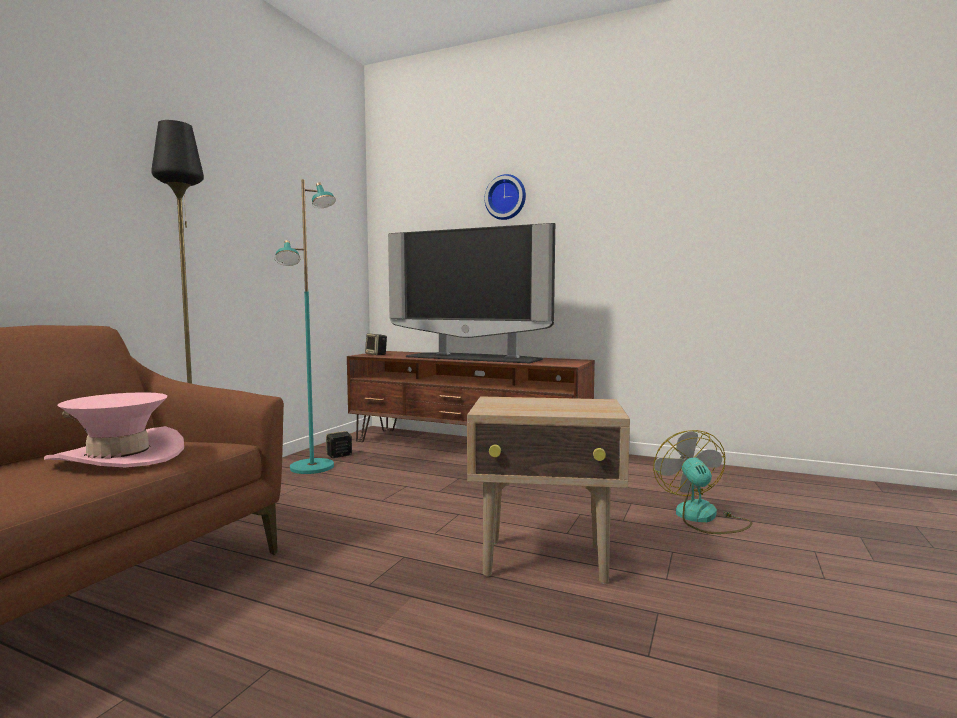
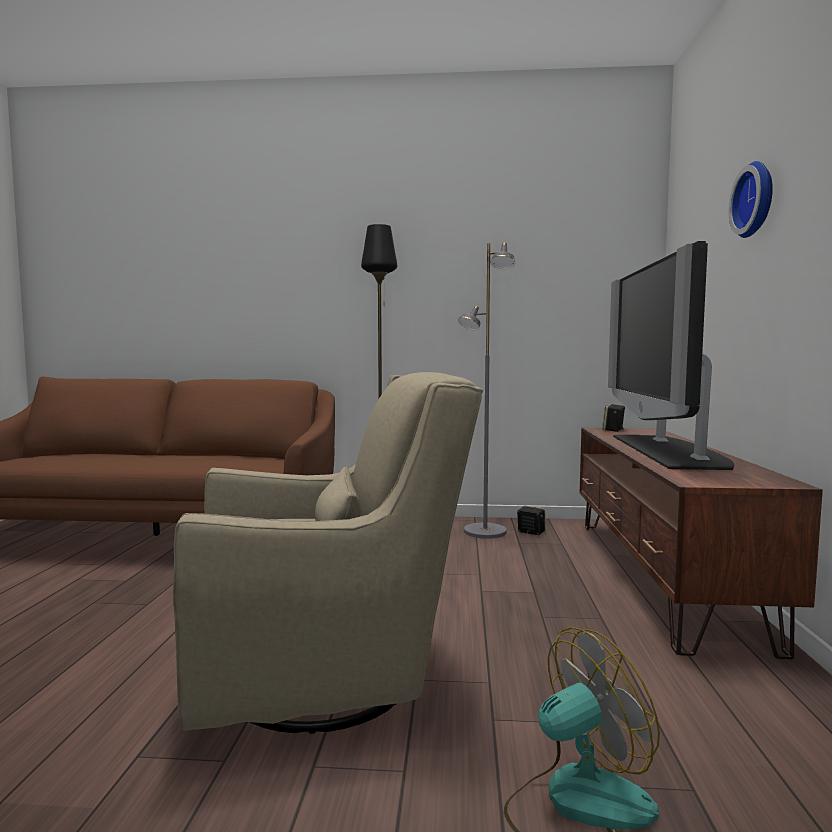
camera: 70 degrees right, 0 degrees up
pink hat [44,392,184,467] -> none
turquoise floor lamp [275,179,336,474] -> grey floor lamp [458,243,515,539]
beige side table [467,396,630,584] -> beige armchair [173,372,483,734]

